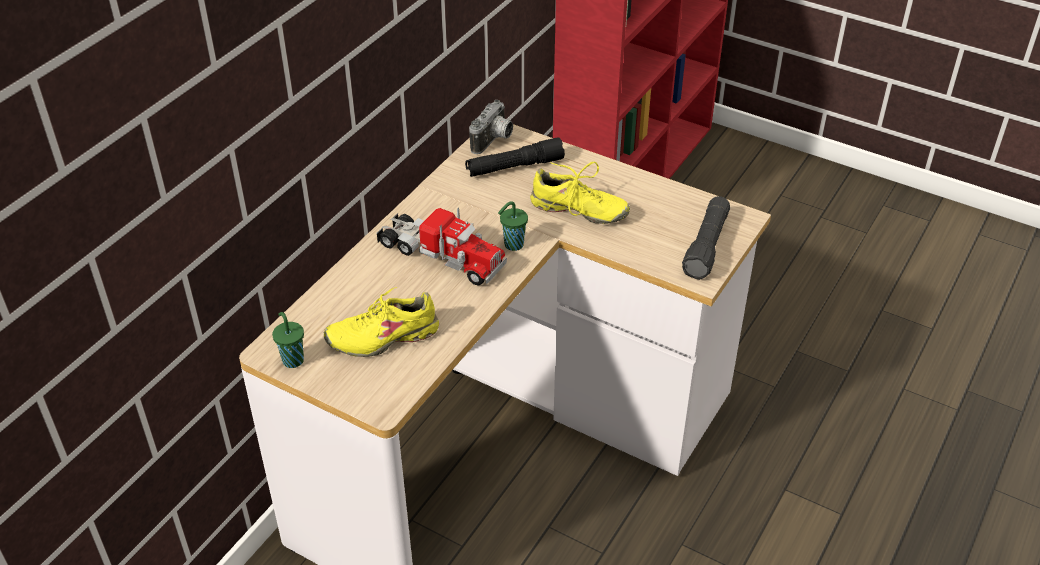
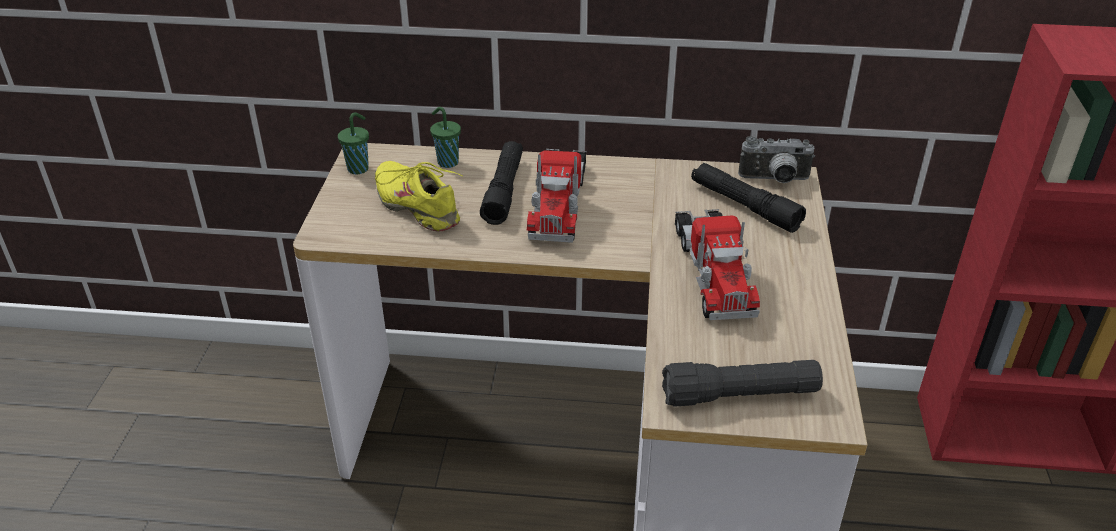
camera: 65 degrees right, 5 degrees down
green cup [498,201,528,251] -> green cup moved to [430,107,461,168]
yellow shoe [530,162,630,224] -> toy truck [675,209,760,320]
none -> black flashlight [480,141,523,225]

